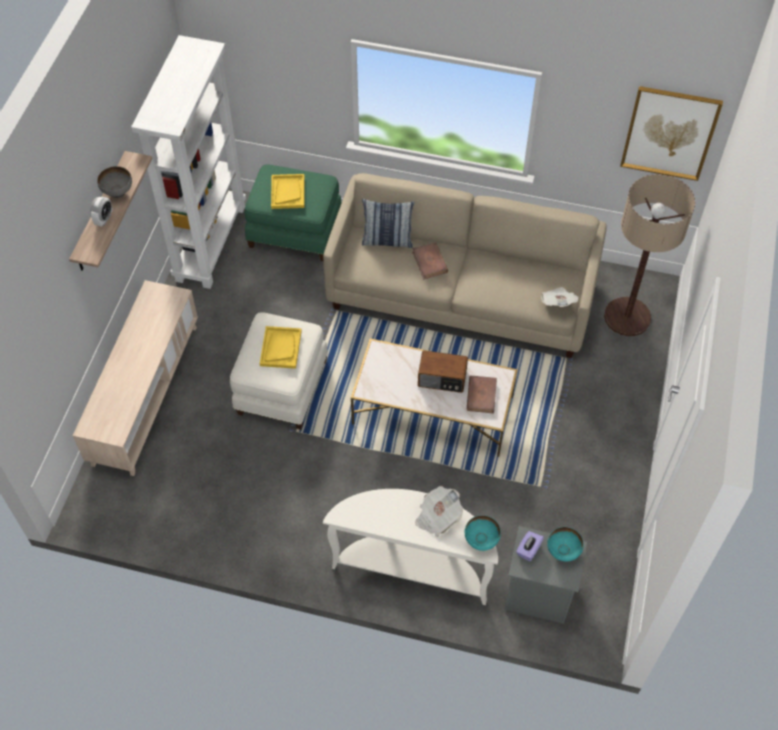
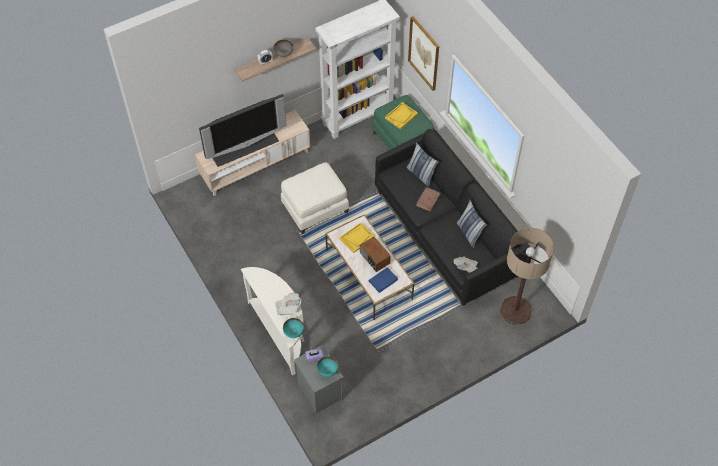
camera: 45 degrees right, 0 degrees up
yellow tray [260,326,302,369] -> yellow tray moved to [339,222,375,253]
beige sofa [323,173,607,358] -> black sofa [375,129,530,306]
brown book [467,376,497,413] -> blue book [369,267,398,293]
picture [620,86,723,181] -> picture moved to [408,16,439,91]
none -> television [199,94,287,167]
none -> pillow [457,200,487,248]

